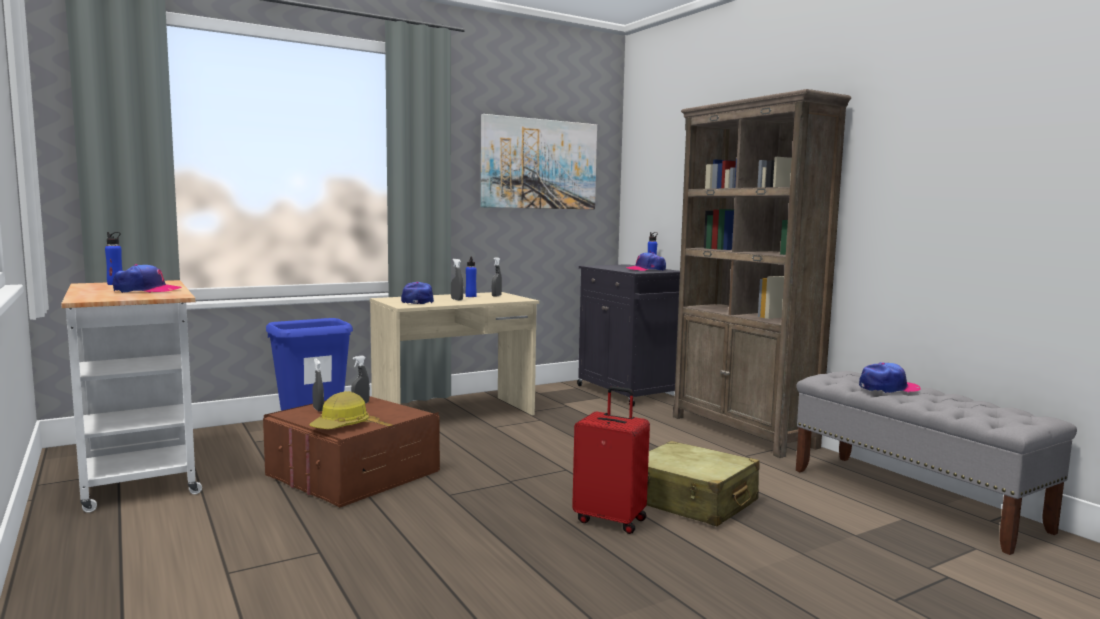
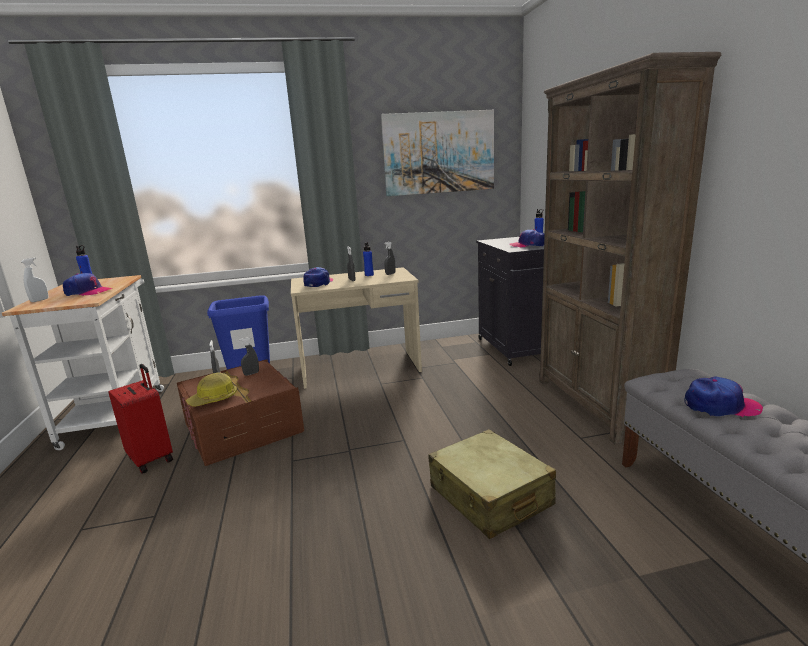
camera: 20 degrees right, 10 degrees up
red suitcase [572,386,650,534] -> red suitcase moved to [108,364,173,474]
none -> white spray bottle [21,257,49,302]

